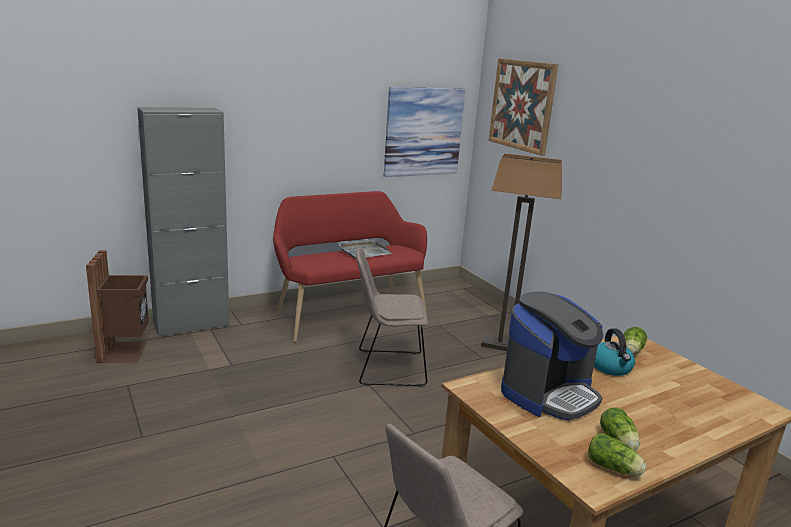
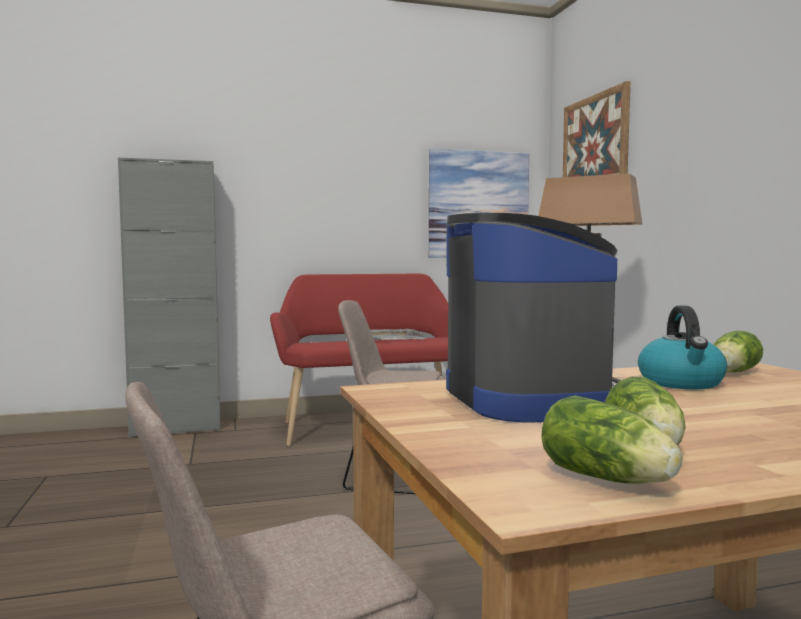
camera: 15 degrees right, 15 degrees down
brown trash can [86,250,149,363] -> none
coffee machine [501,291,604,420] -> coffee machine turned 75 degrees counterclockwise [446,213,621,423]

